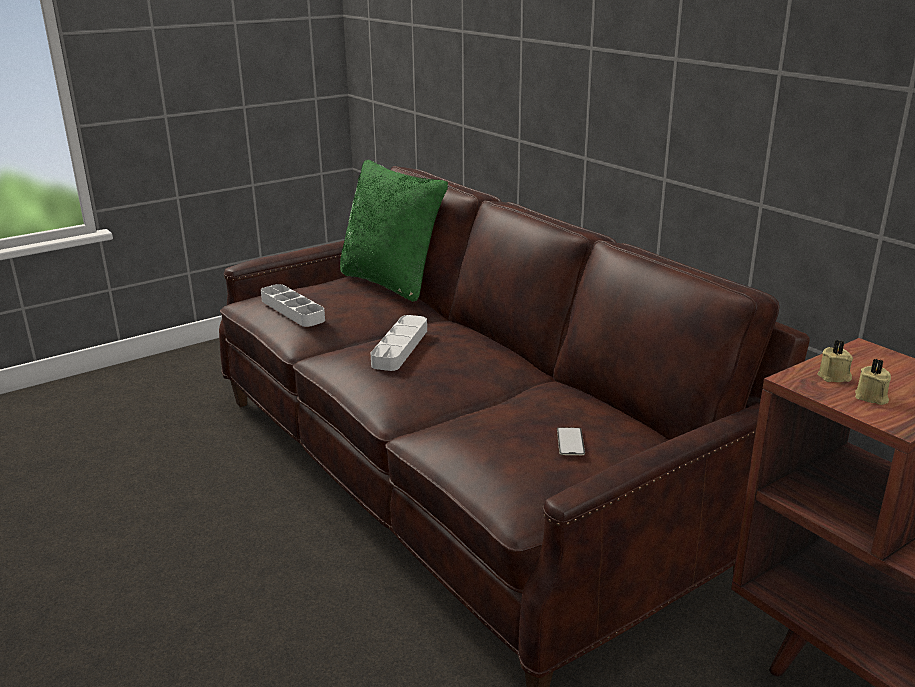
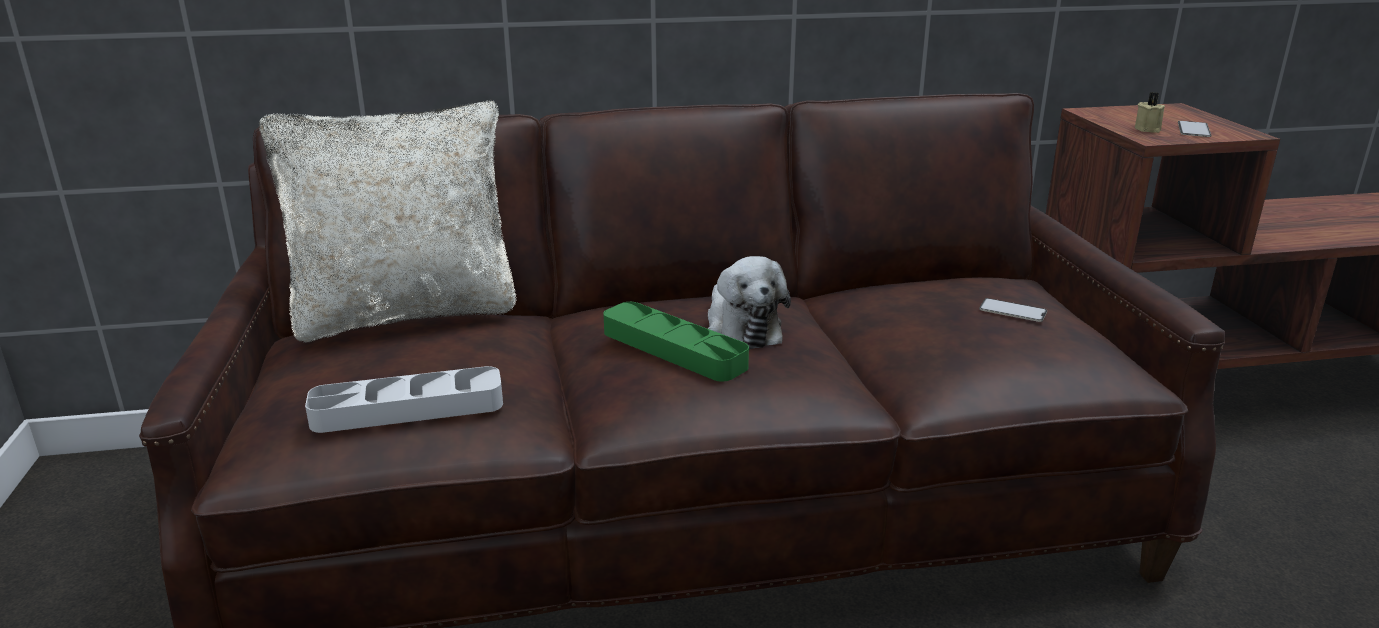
camera: 65 degrees left, 0 degrees up
green pillow [340,160,448,301] -> beige pillow [259,99,516,343]
grey tray [370,315,427,371] -> green tray [603,302,749,381]
beige candle [855,359,891,405] -> phone [1178,121,1211,137]
none -> plush toy [708,256,791,349]

